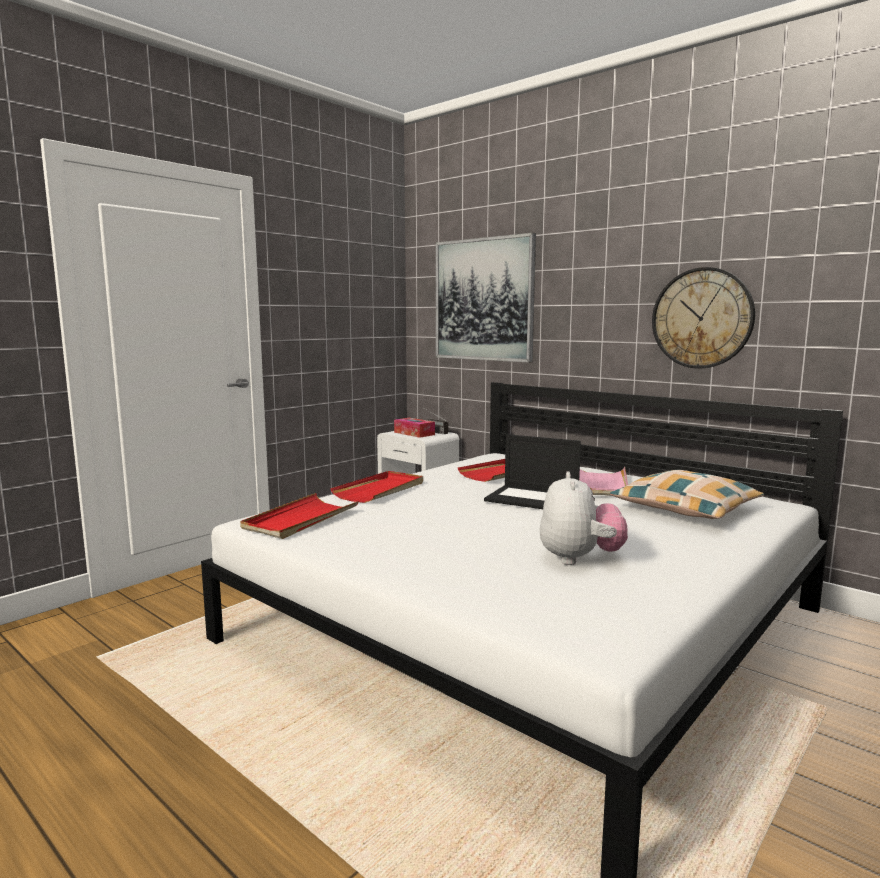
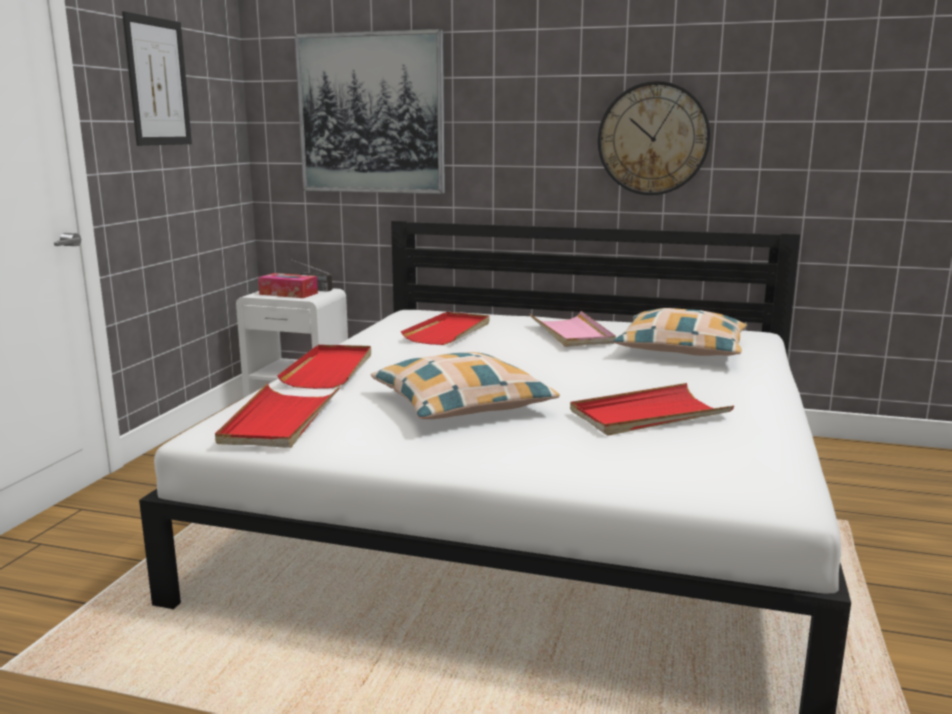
camera: 25 degrees left, 5 degrees up
laptop [484,434,581,509] -> none
plush toy [540,471,628,565] -> red tray [570,383,734,436]
none -> picture [122,11,192,146]
none -> pillow [371,352,560,419]

